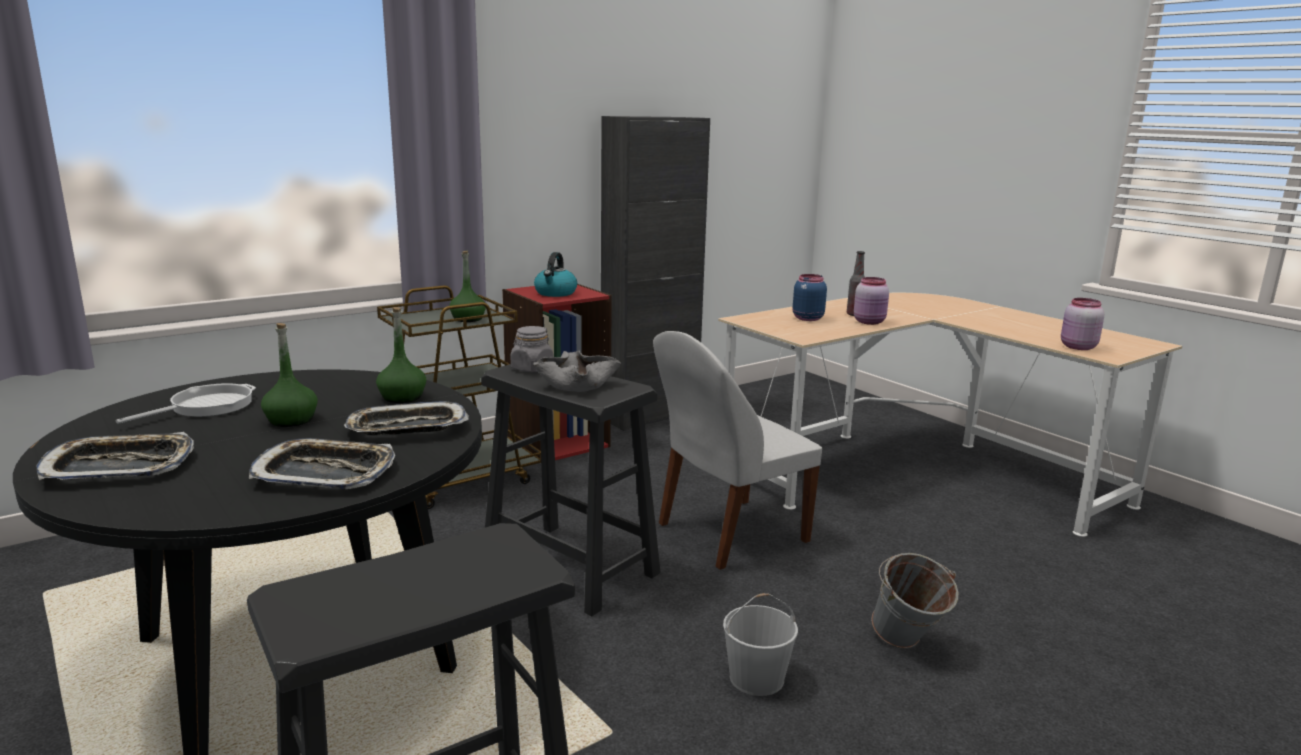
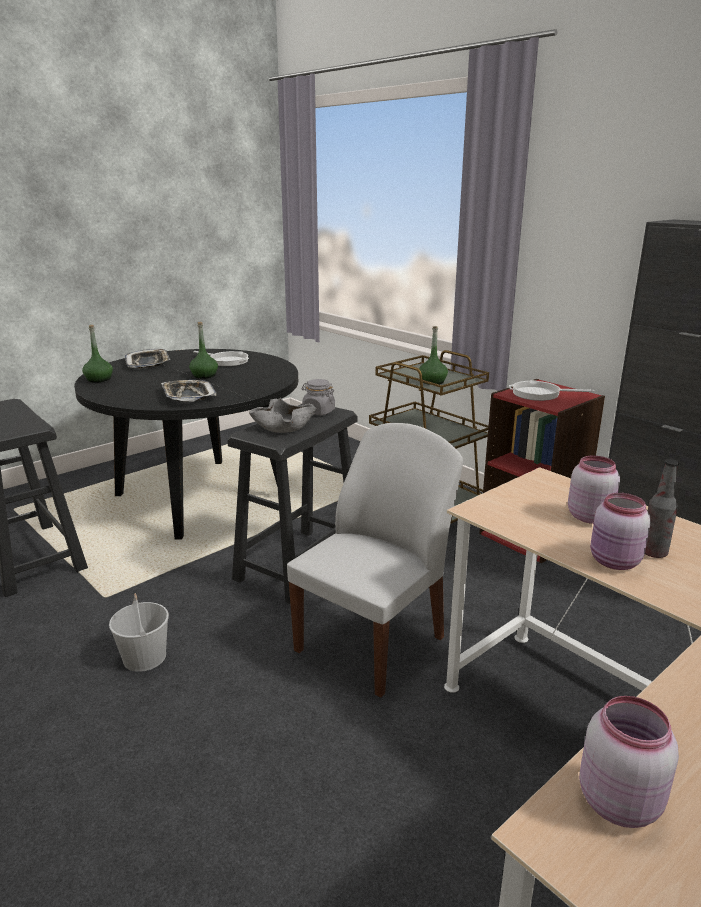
camera: 85 degrees right, 5 degrees up
tray [249,438,395,489] -> none
green bottle [376,307,426,403] -> green bottle moved to [82,325,113,383]
kettle [534,252,577,297] -> frying pan [509,380,595,401]
white chair [653,331,822,570] -> white chair turned 75 degrees clockwise [287,423,463,698]
blue jar [793,274,827,321] -> pink jar [568,455,620,524]
grey bucket [871,553,958,648] -> none

